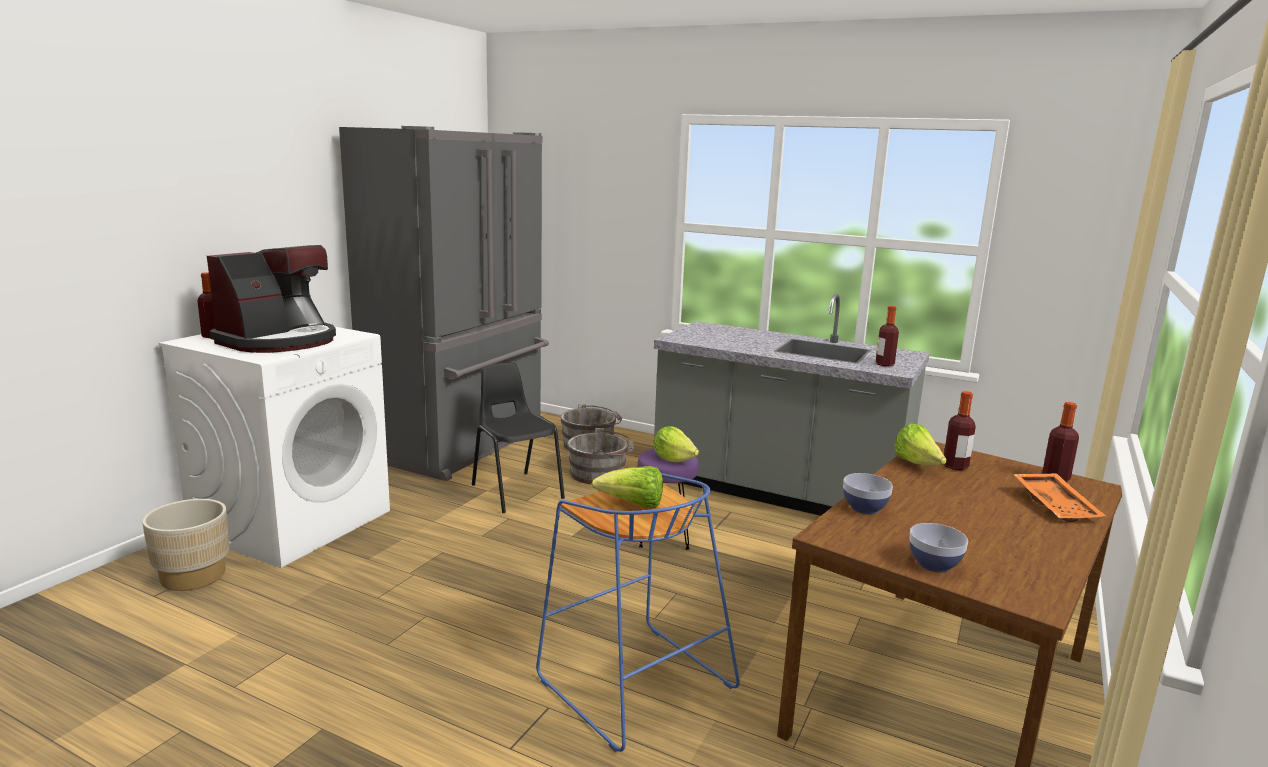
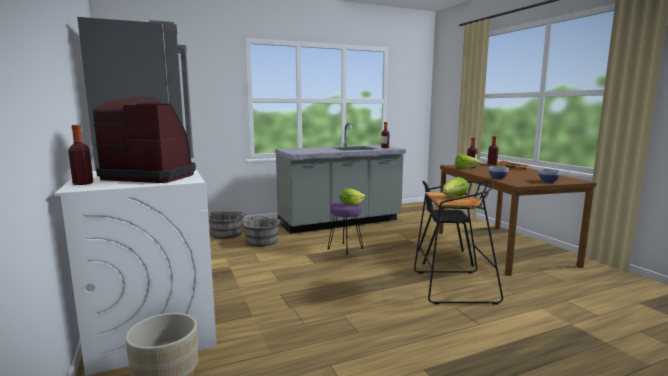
camera: 50 degrees left, 5 degrees down
coffee machine [207,245,336,353] -> coffee machine turned 60 degrees counterclockwise [93,97,196,183]
black chair [472,363,565,513] -> black chair moved to [418,181,474,266]
blue stool [536,473,740,752] -> black stool [414,181,503,305]

